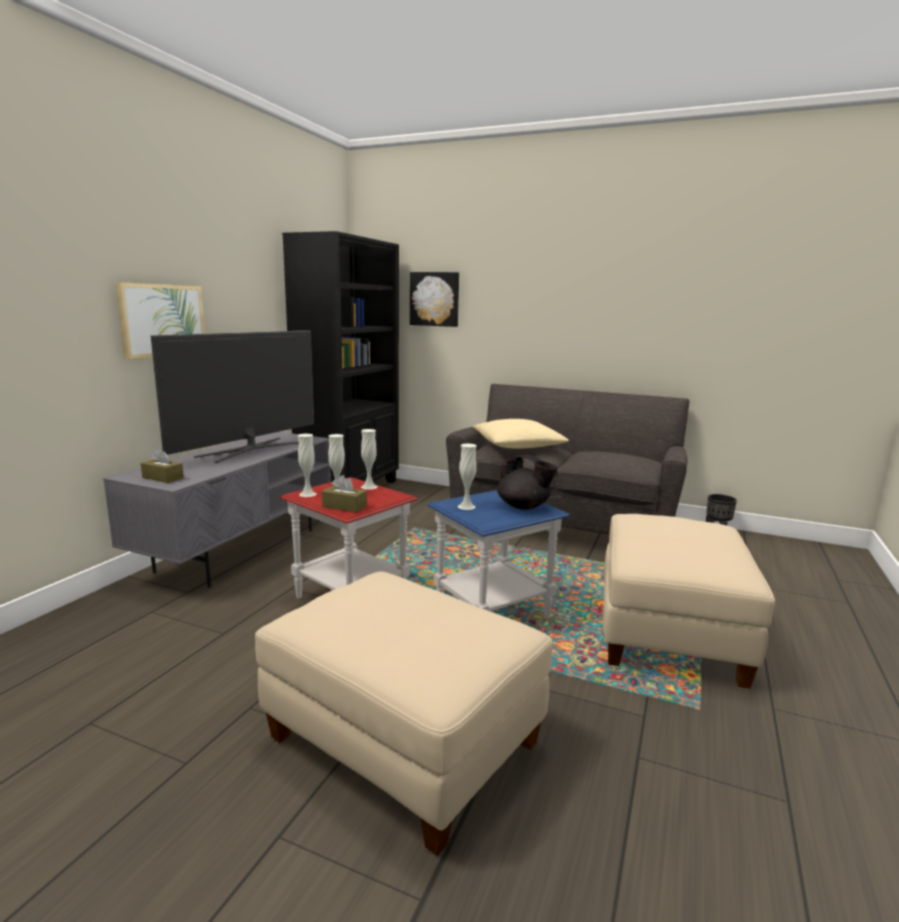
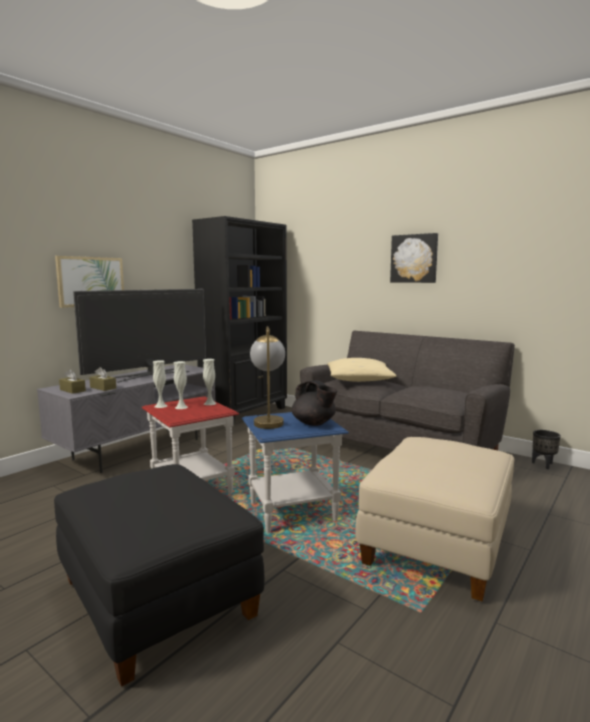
camera: 15 degrees right, 5 degrees down
beige ottoman [255,571,553,856] -> black ottoman [54,464,264,687]
brown tissue box [322,475,367,513] -> brown tissue box moved to [89,367,116,391]
picture [410,272,459,327] -> picture moved to [390,233,438,283]
white vase [458,444,477,510] -> table lamp [250,326,285,429]

